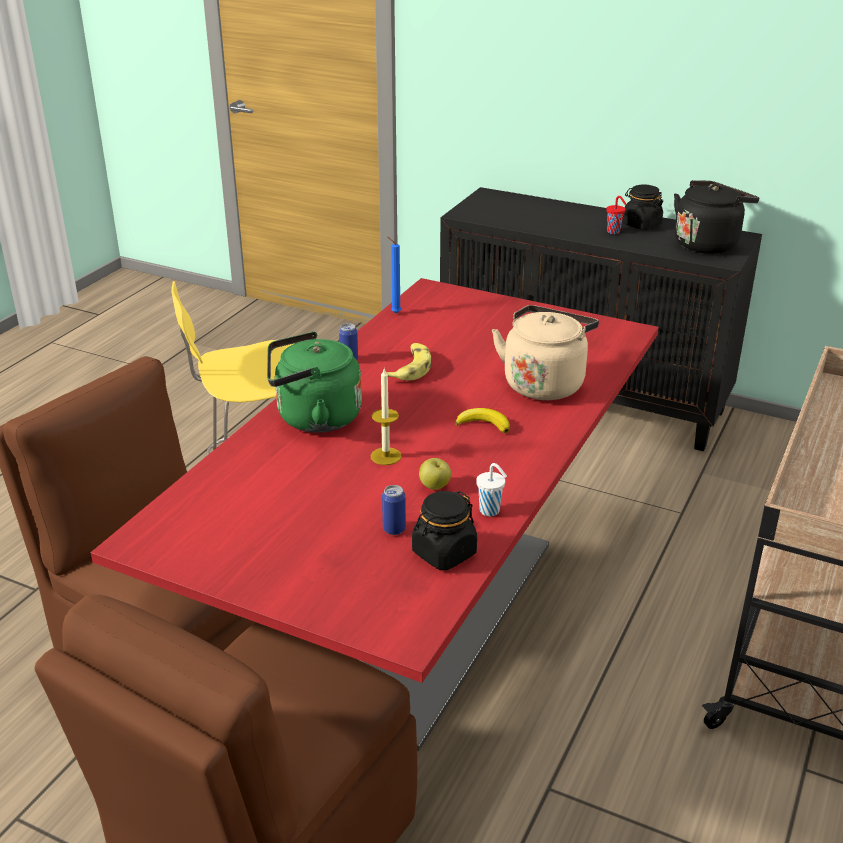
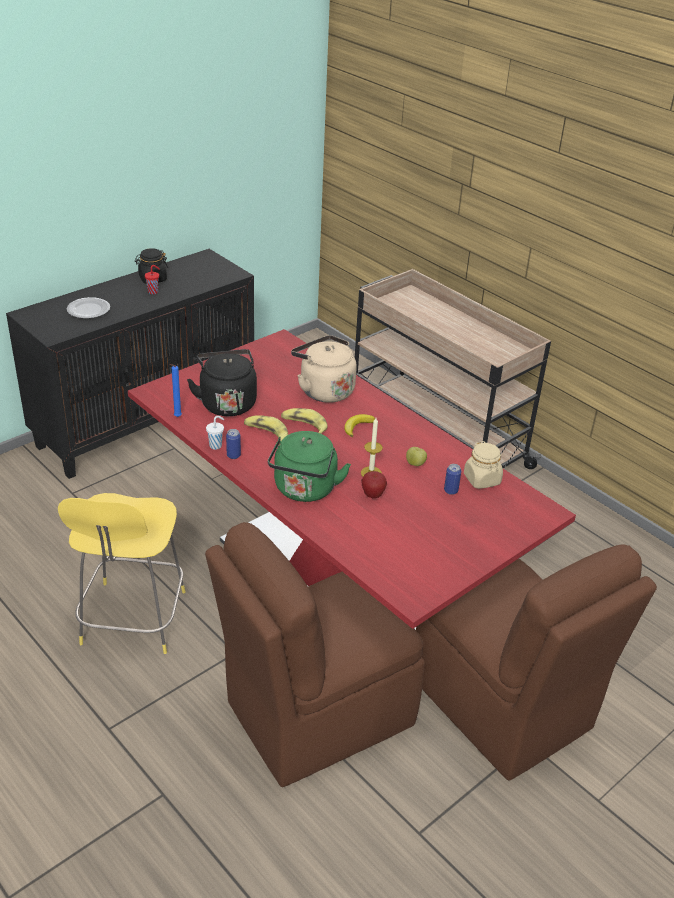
camera: 70 degrees left, 5 degrees up
black jar [412,491,477,570] -> beige jar [464,441,503,489]
white cup [476,463,507,516] -> white cup moved to [206,416,224,450]
black kettle [674,180,759,254] -> black kettle moved to [187,349,257,416]
none -> plate [67,297,110,319]
none -> banana [281,408,327,434]
none -> apple [361,471,387,498]

